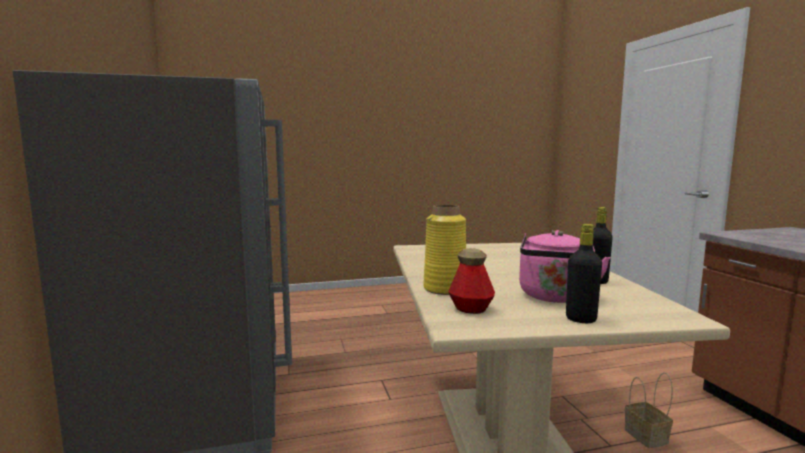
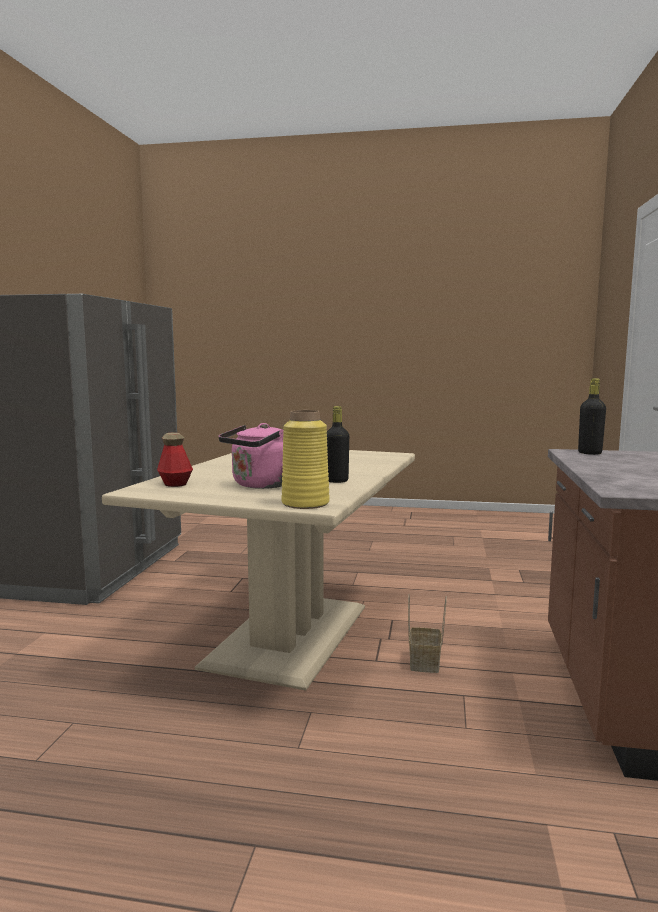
camera: 25 degrees right, 0 degrees up
yellow vase [423,205,466,295] -> yellow vase moved to [281,410,330,509]
black bottle [566,224,602,323] -> black bottle moved to [578,378,606,455]

